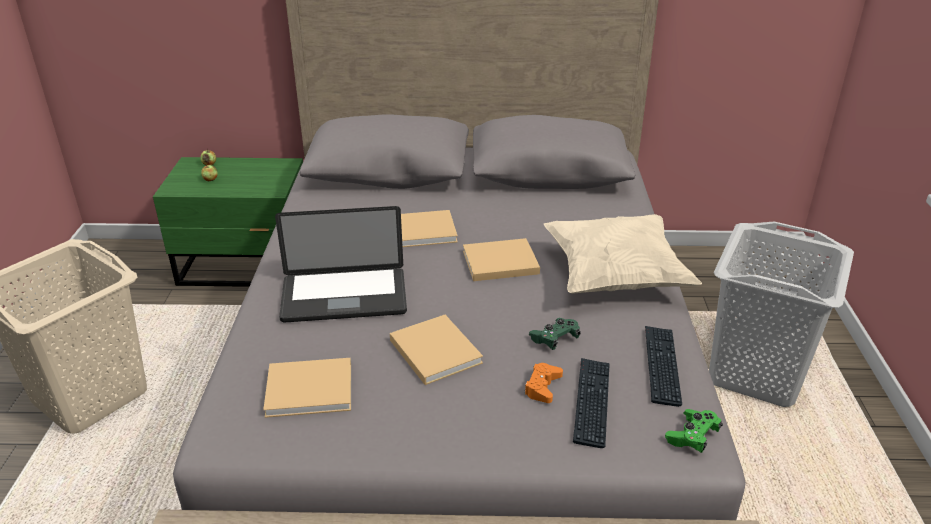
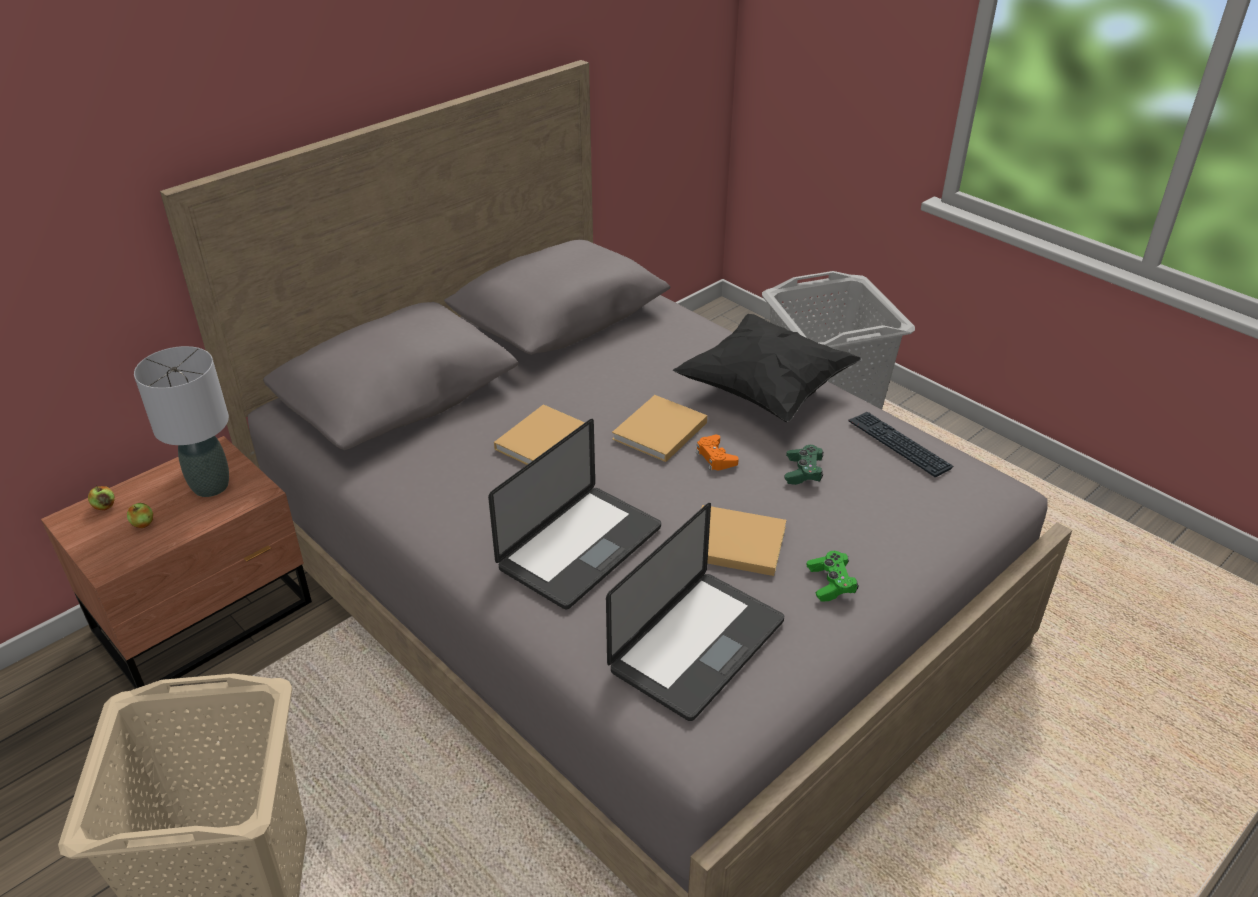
camera: 45 degrees left, 5 degrees up
green nightstand [153,157,303,287] -> brown nightstand [41,436,312,689]
beige book [263,358,351,418] -> laptop [606,503,784,721]
orange game controller [524,363,563,403] -> orange game controller moved to [696,435,739,470]
beige pillow [544,214,702,294] -> black pillow [673,314,861,422]
keyboard [573,358,610,448] -> none
green game controller [665,409,723,453] -> green game controller moved to [807,551,859,602]
none -> grey table lamp [134,346,229,497]

